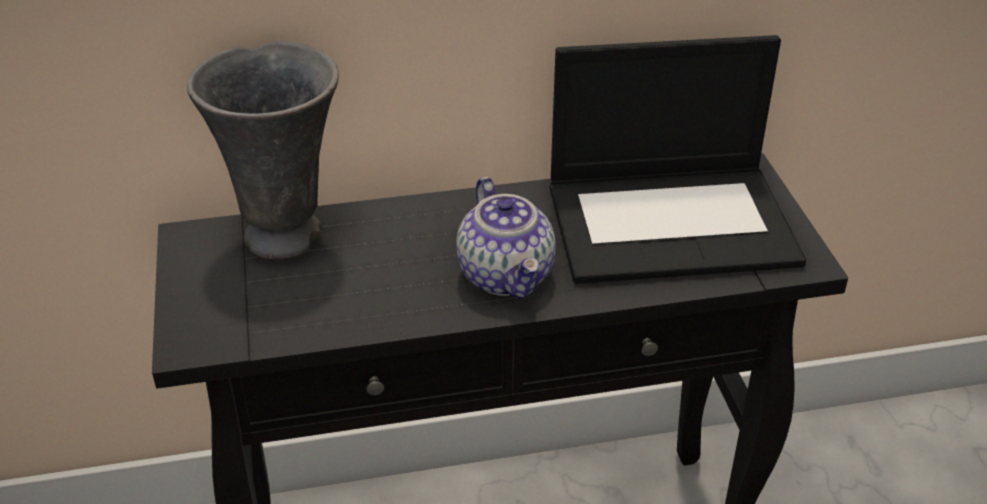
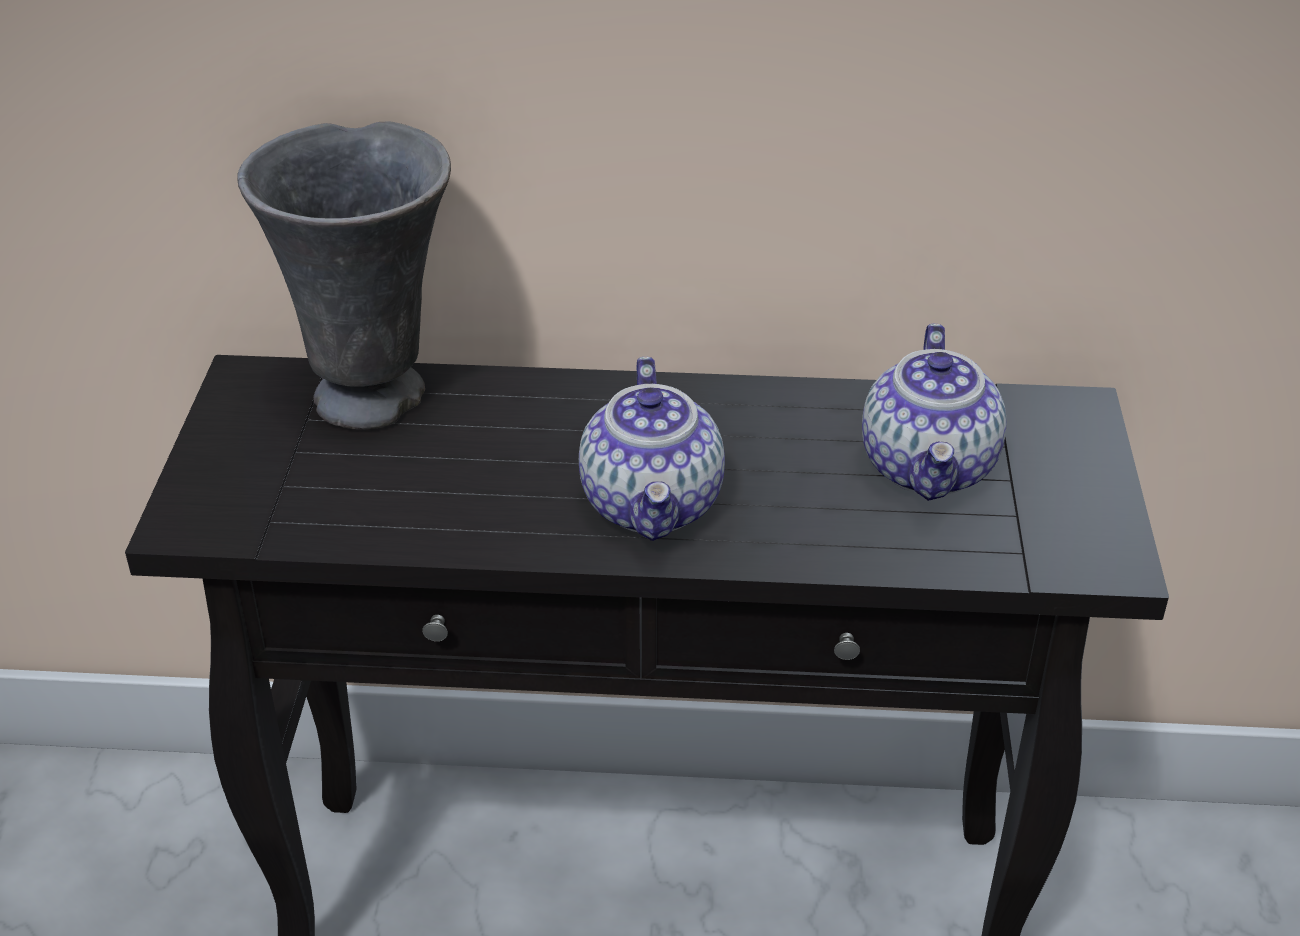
camera: 15 degrees right, 0 degrees up
laptop [550,35,806,284] -> teapot [862,324,1007,501]

